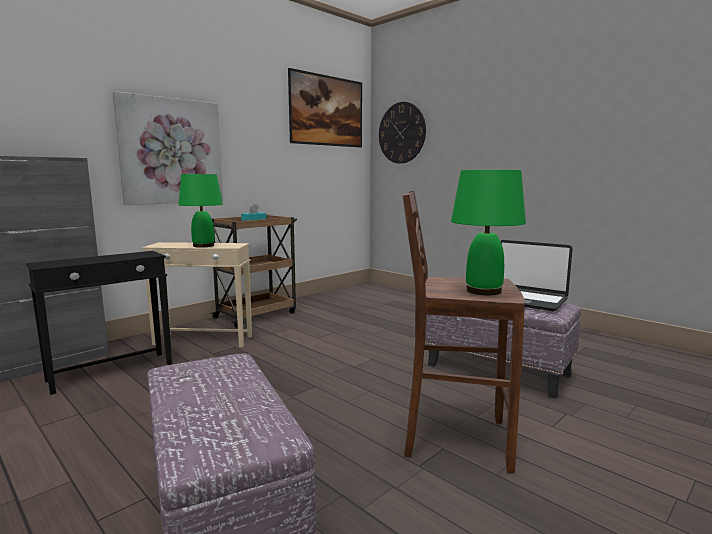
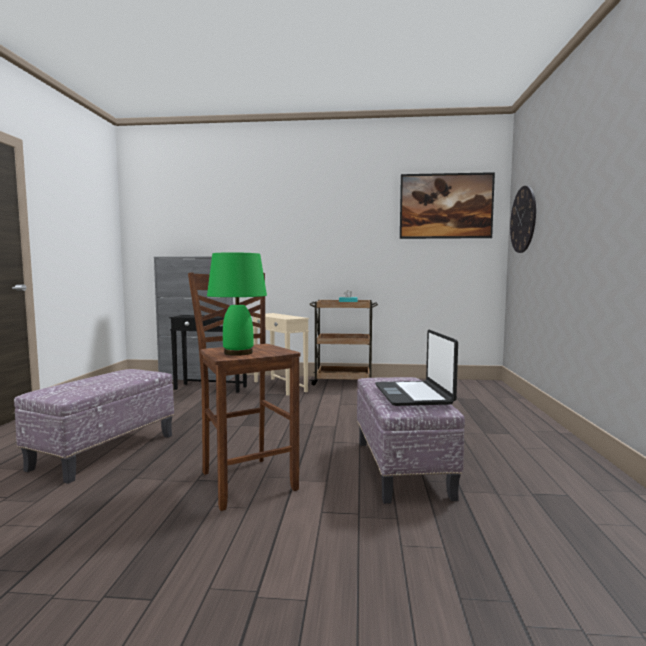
camera: 50 degrees right, 5 degrees down
picture [113,91,223,205] -> none
green table lamp [178,174,223,248] -> none

